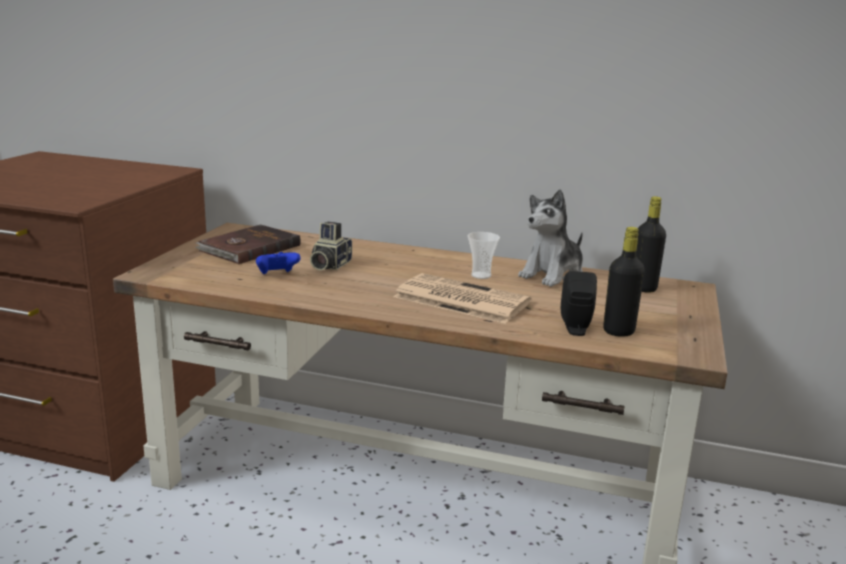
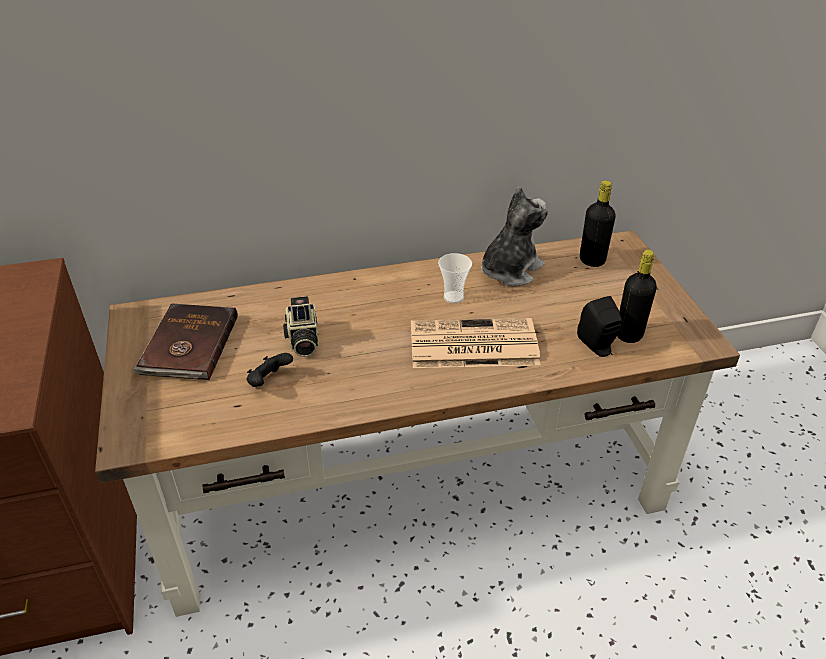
camera: 30 degrees left, 20 degrees up
blue game controller [256,252,301,274] -> black game controller [247,353,293,387]
plush toy [518,189,583,287] -> plush toy turned 150 degrees counterclockwise [481,186,548,287]

